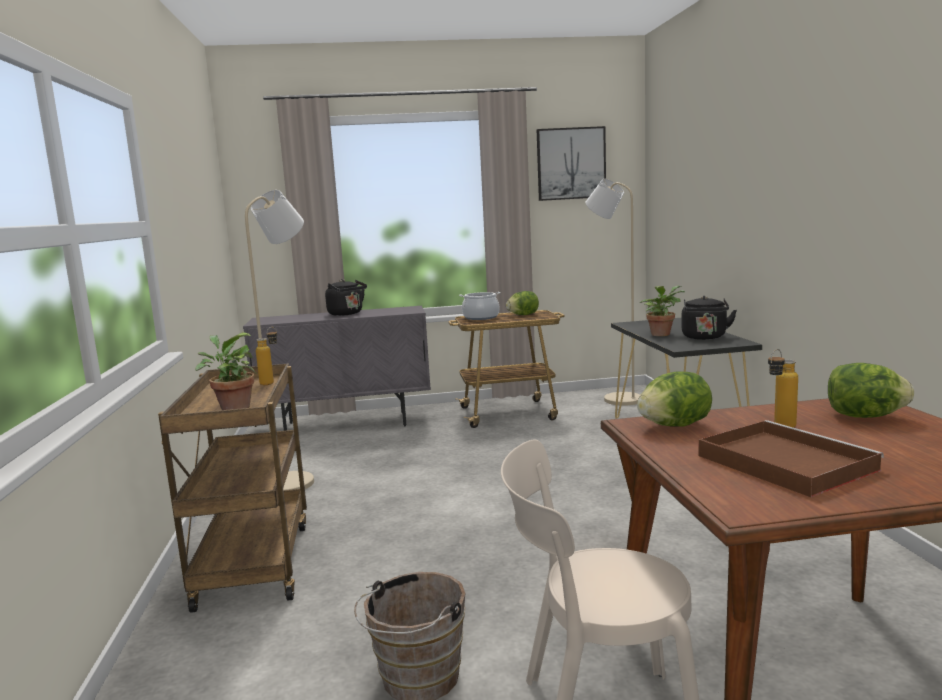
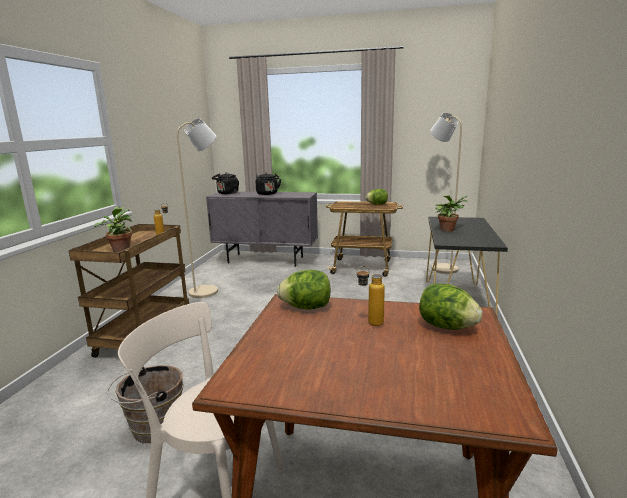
camera: 20 degrees right, 5 degrees up
cooking pot [459,292,500,320] -> none
picture [537,126,606,201] -> none
black kettle [682,296,737,340] -> black kettle moved to [212,172,239,194]
brown tray [698,420,884,497] -> none

